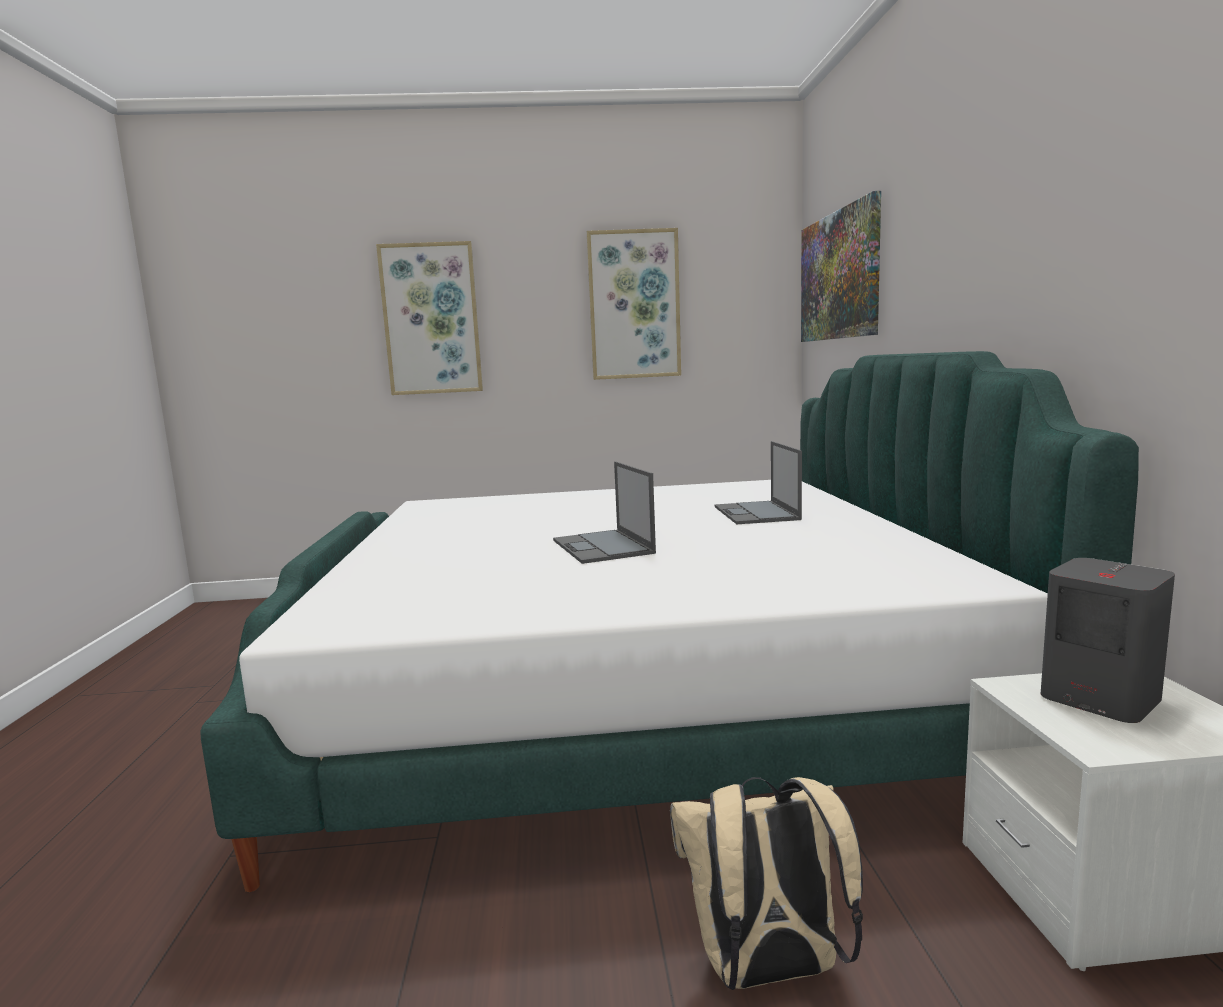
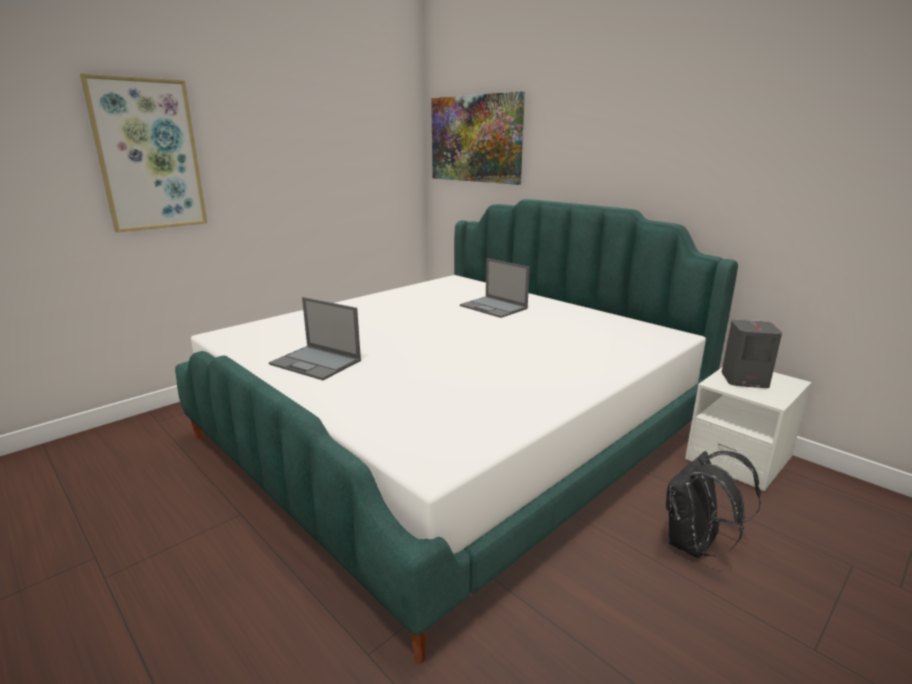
camera: 40 degrees left, 10 degrees up
laptop [553,462,656,564] -> laptop moved to [269,297,361,380]
picture [587,228,681,380] -> none
beige backpack [670,777,863,990] -> black backpack [666,451,761,558]

